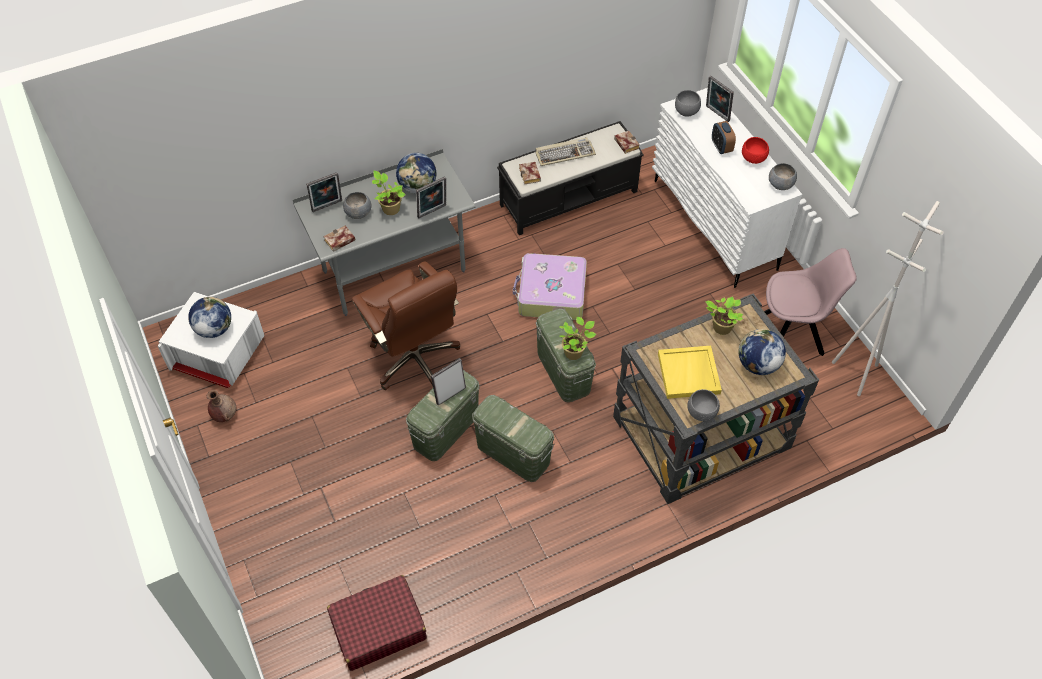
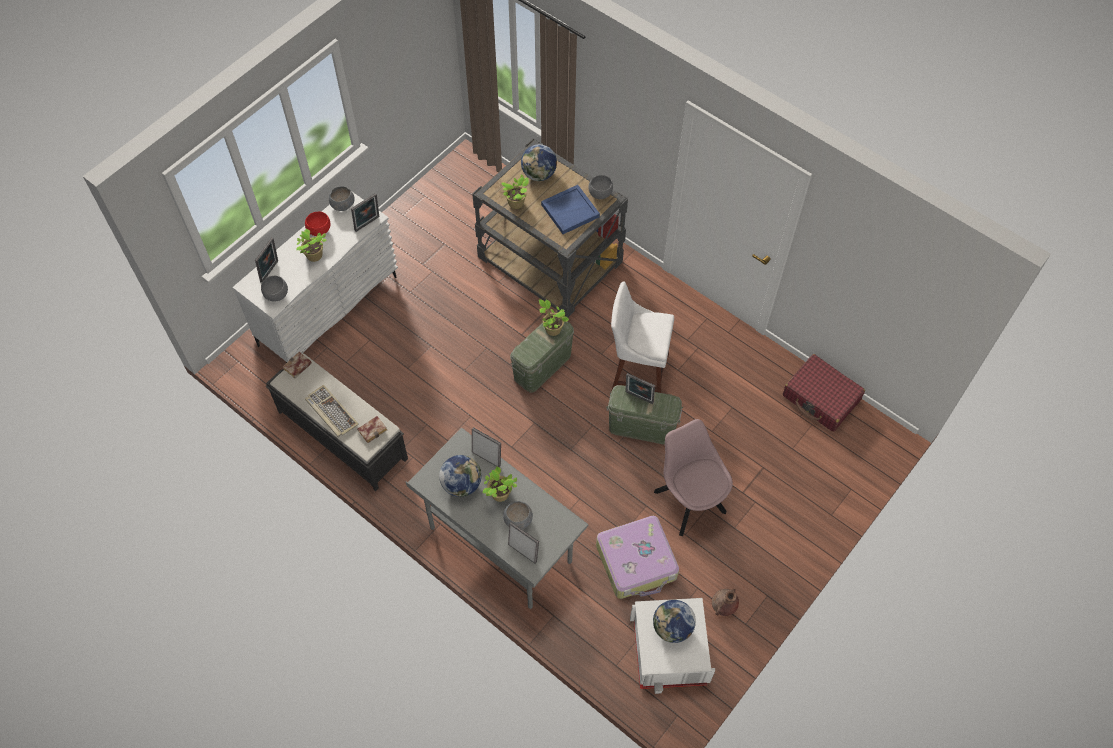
camera: 115 degrees left, 5 degrees up
book [323,226,355,252] -> none
brown office chair [352,261,460,390] -> none
green storage box [472,395,555,482] -> white chair [611,281,674,393]
suitcase [513,253,587,320] -> suitcase moved to [596,516,679,599]
yellow tray [658,346,722,399] -> blue tray [541,185,600,234]
alarm clock [712,121,736,154] -> potted plant [296,229,327,262]
pink chair [764,248,857,356] -> pink chair moved to [654,419,733,536]
grey clothes rack [832,201,944,396] -> none
none -> picture frame [351,193,379,232]

